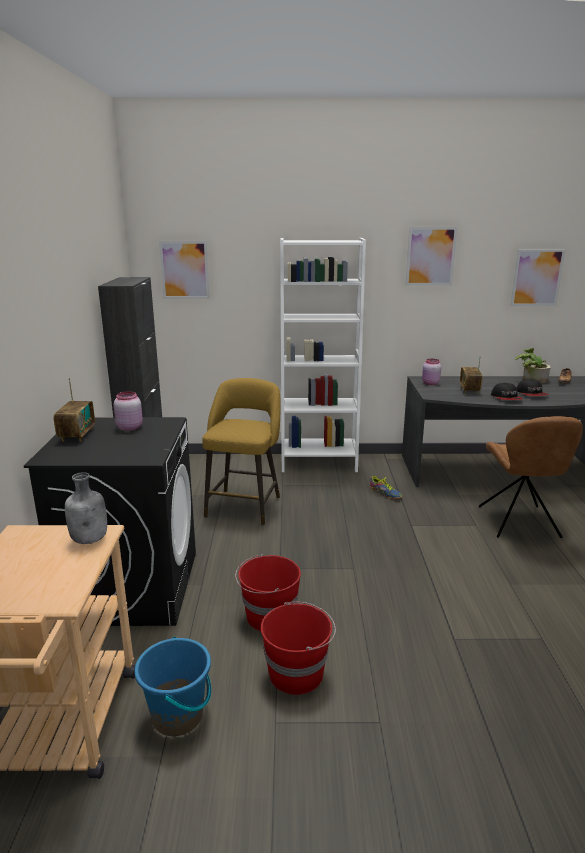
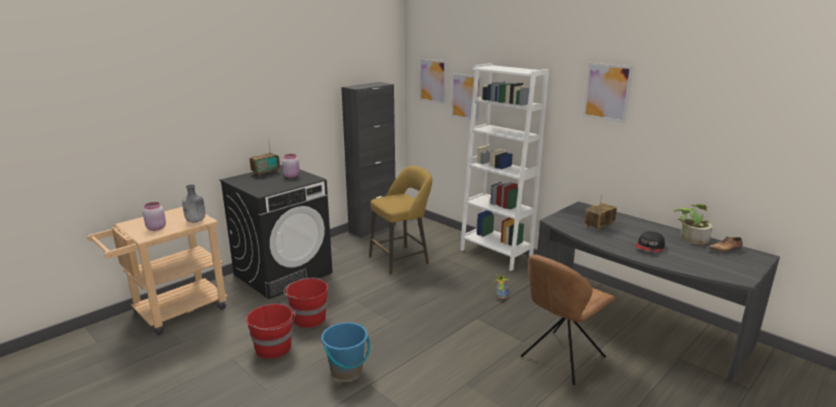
camera: 45 degrees right, 0 degrees up
blue bucket [134,636,211,736] -> blue bucket moved to [321,322,370,380]
pink jar [422,359,441,385] -> pink jar moved to [143,202,166,231]
cap [491,383,523,400] -> none
picture [510,249,566,306] -> picture moved to [451,73,482,122]

